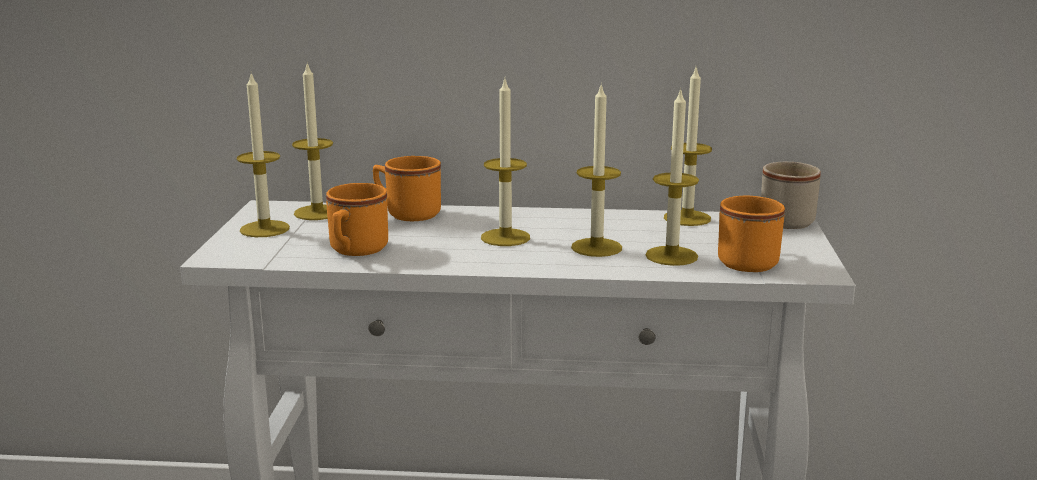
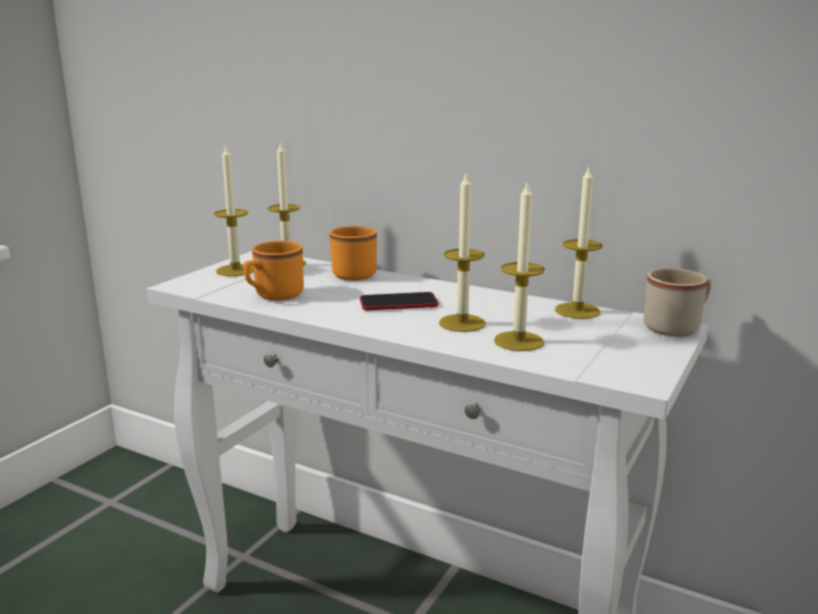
camera: 25 degrees right, 0 degrees up
candle [481,79,530,246] -> phone [360,292,439,310]
orange mug [718,196,785,272] -> none

